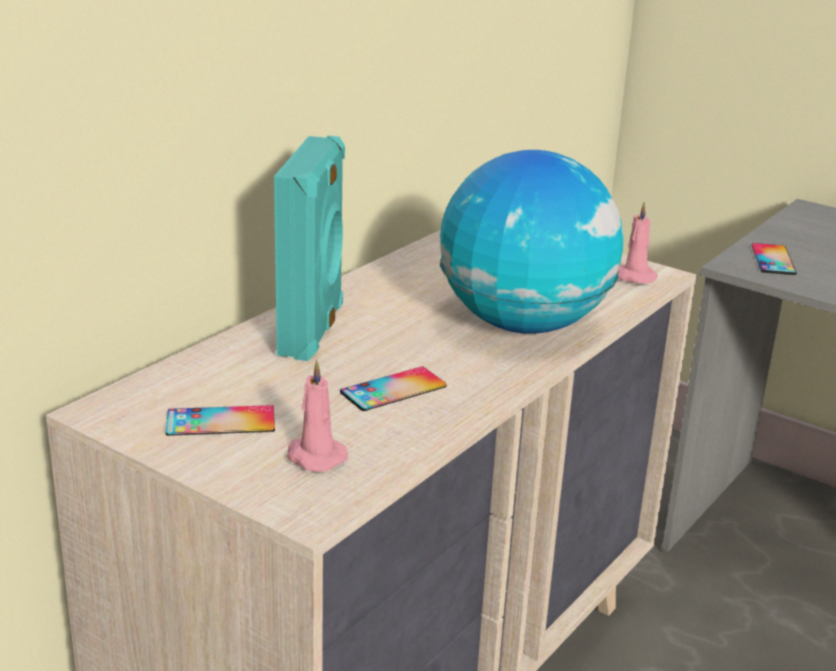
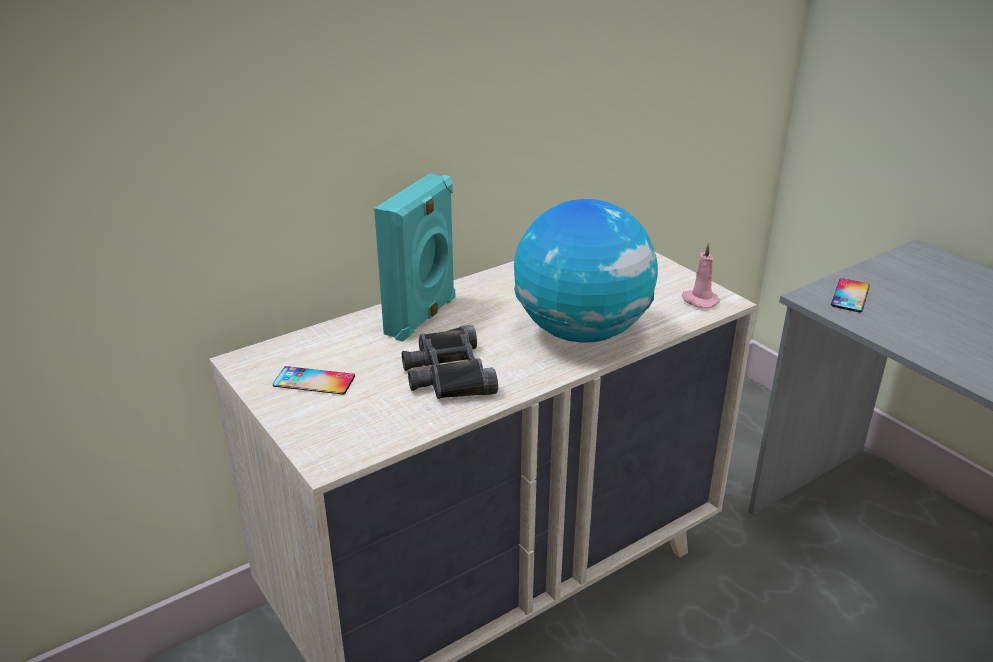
camera: 20 degrees right, 5 degrees up
pink candle [287,360,348,472] -> none
phone [340,366,447,411] -> black binoculars [402,325,498,399]

